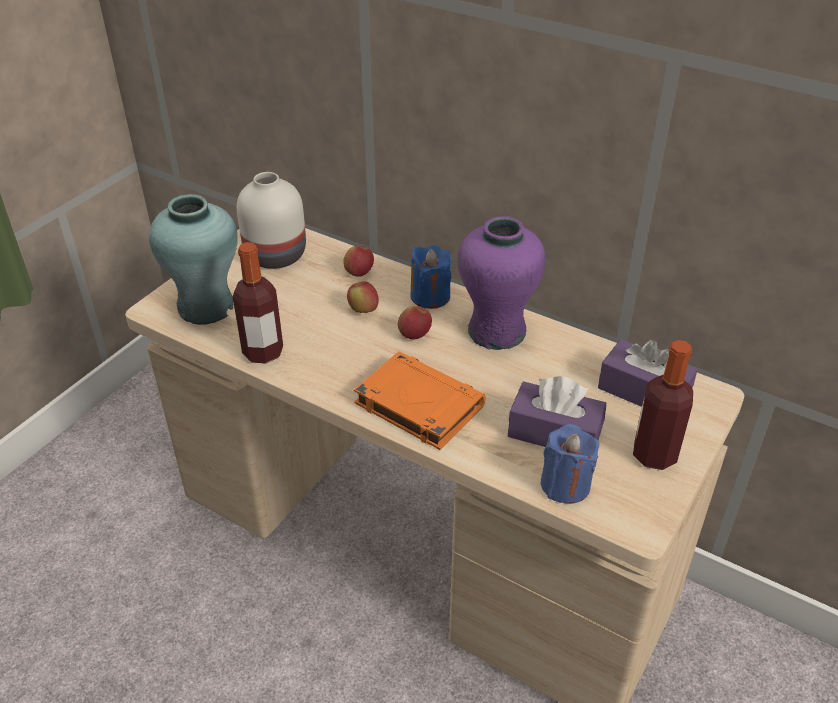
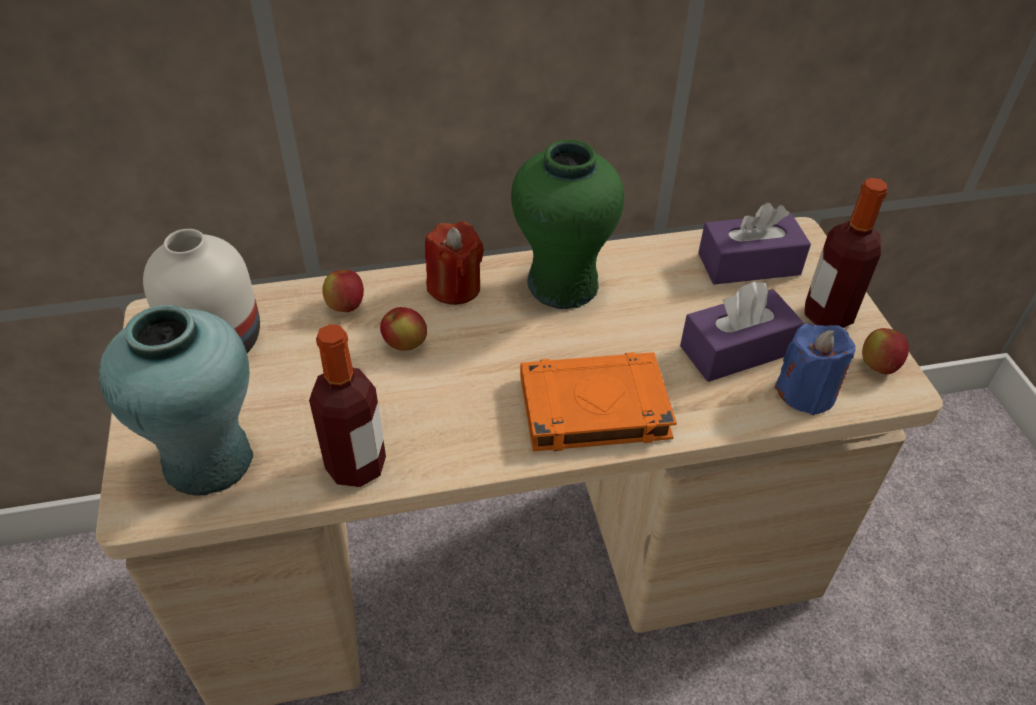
camera: 45 degrees left, 5 degrees up
apple [398,306,432,340] -> apple moved to [862,328,909,374]
blue candle [410,245,451,309] -> red candle [425,221,484,305]
purple vase [457,216,546,350] -> green vase [511,139,624,309]

